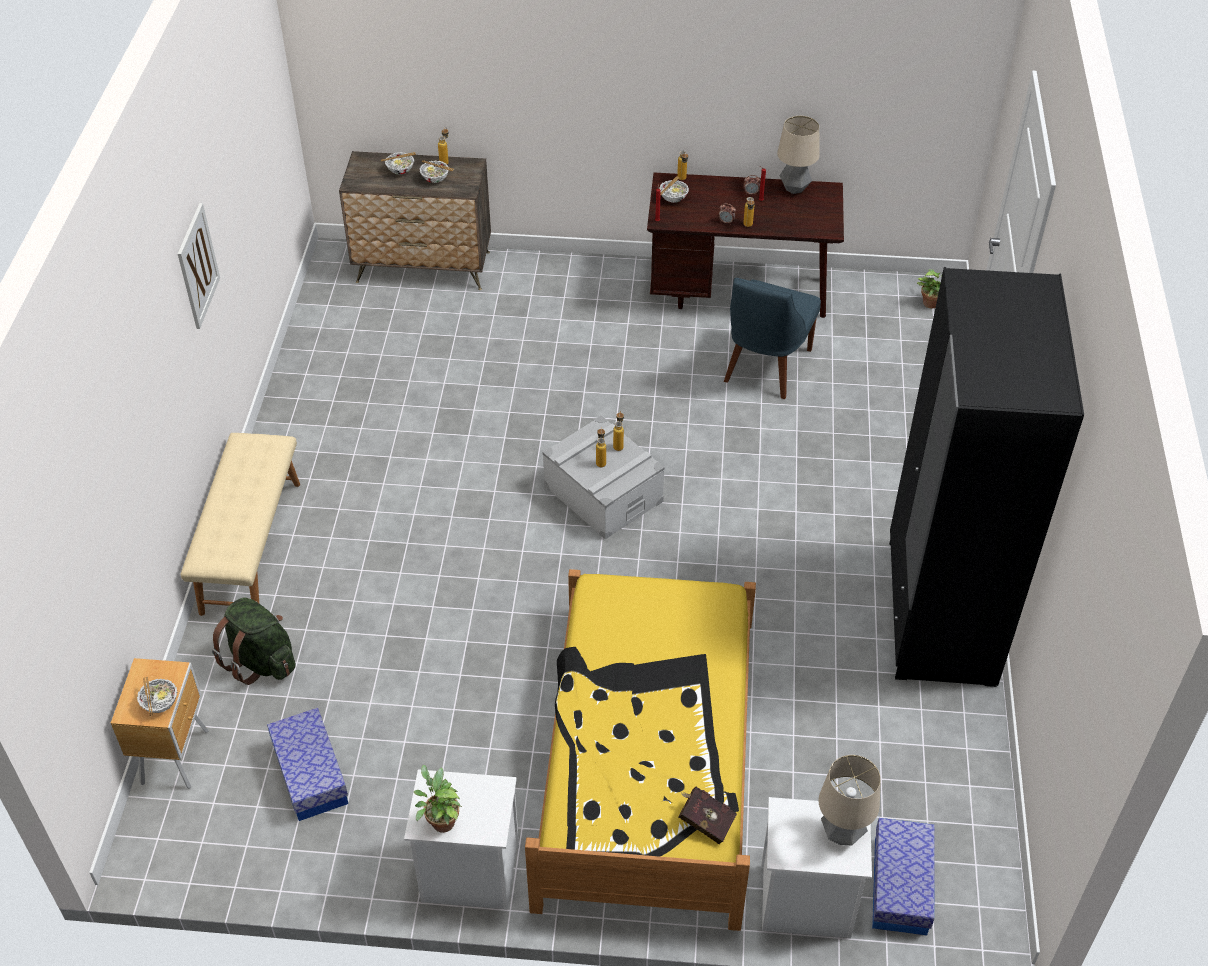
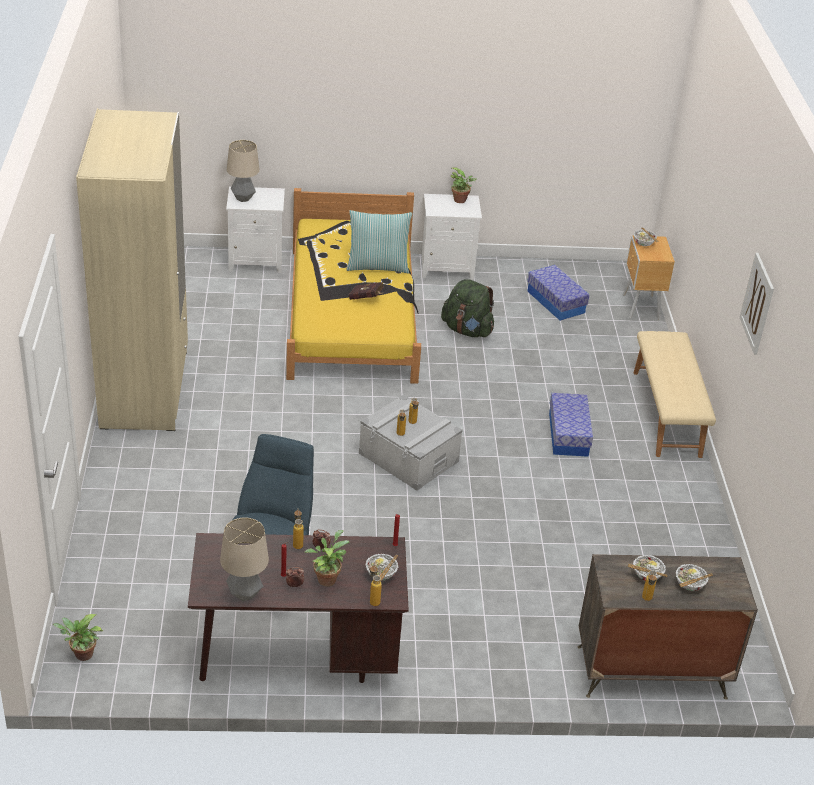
camera: 170 degrees right, 10 degrees down
green backpack [212,597,296,685] -> green backpack moved to [441,279,494,337]
red book [678,787,737,844] -> red book moved to [349,282,384,300]
storage box [872,818,935,935] -> storage box moved to [549,393,593,457]
black wardrobe [889,267,1084,687] -> beige wardrobe [76,108,188,431]
none -> potted plant [305,530,349,587]
none -> pillow [347,210,412,273]

